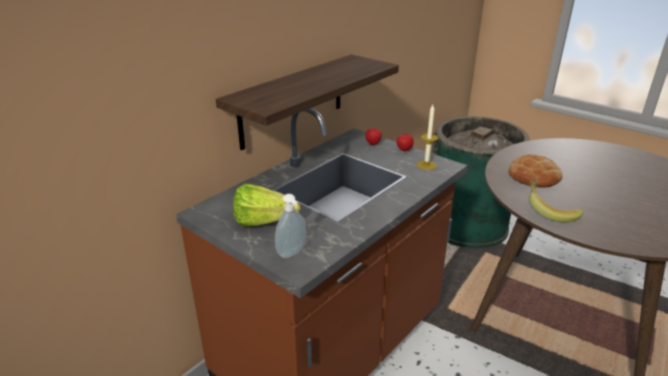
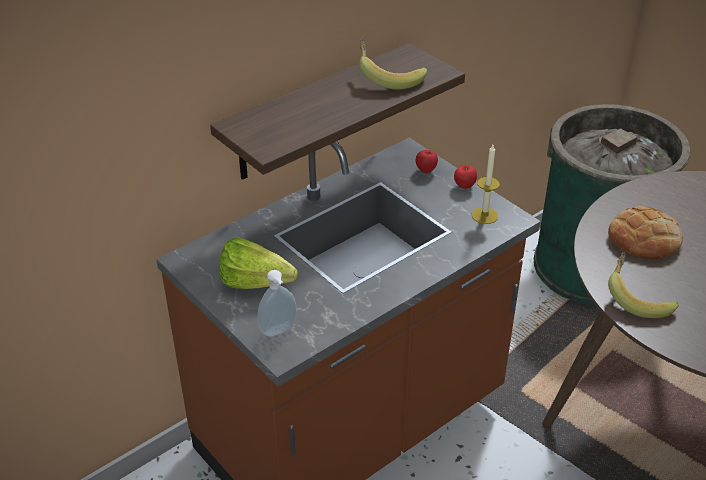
camera: 10 degrees right, 10 degrees up
none -> banana [359,38,427,90]

